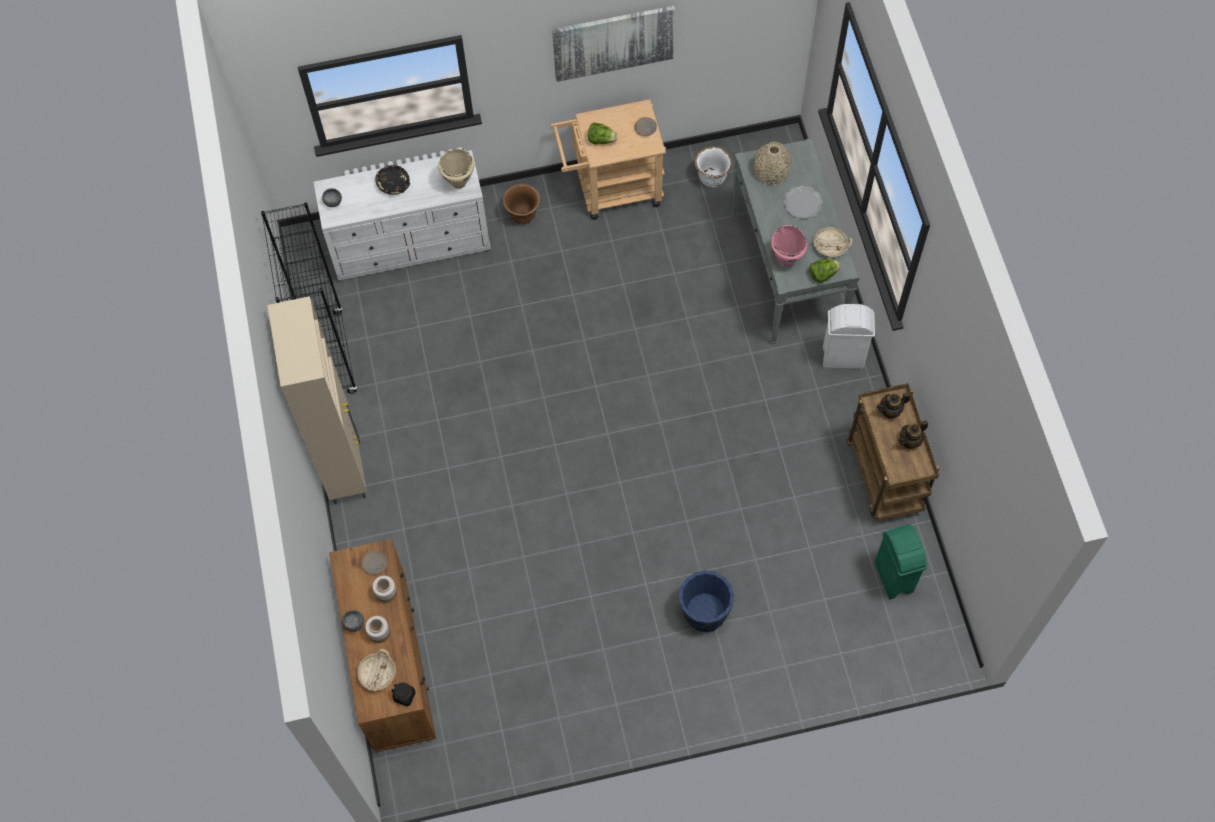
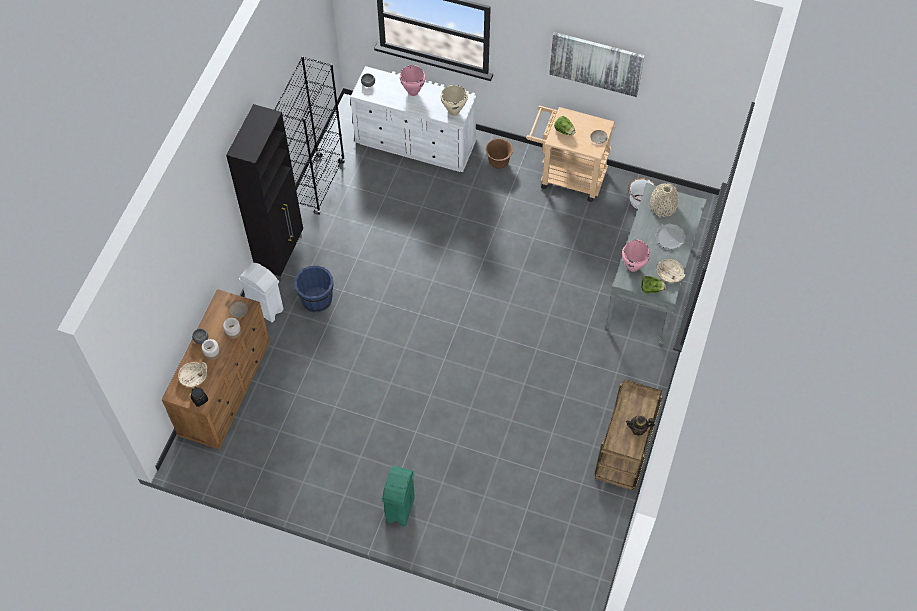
camera: 30 degrees right, 5 degrees down
beige cabinet [267,296,367,504] -> black cabinet [226,104,303,281]
black bowl [375,165,410,195] -> pink cooking pot [400,65,426,96]
blue bucket [679,570,734,632] -> blue bucket moved to [294,265,333,312]
white trash can [823,304,875,369] -> white trash can moved to [239,263,284,322]
green trash can [875,524,927,600] -> green trash can moved to [382,466,415,527]
teapot [877,392,910,419] -> none

